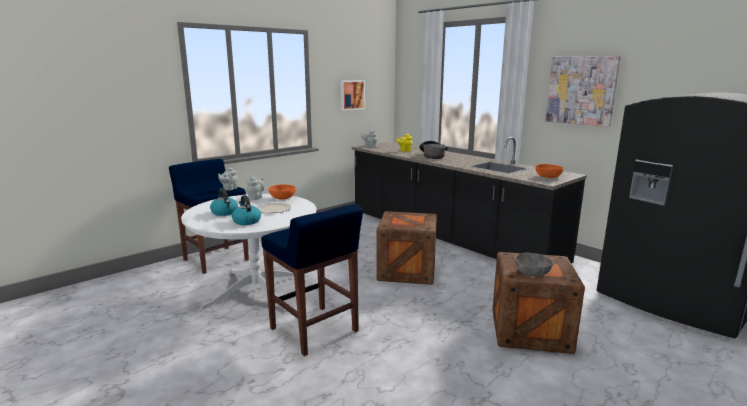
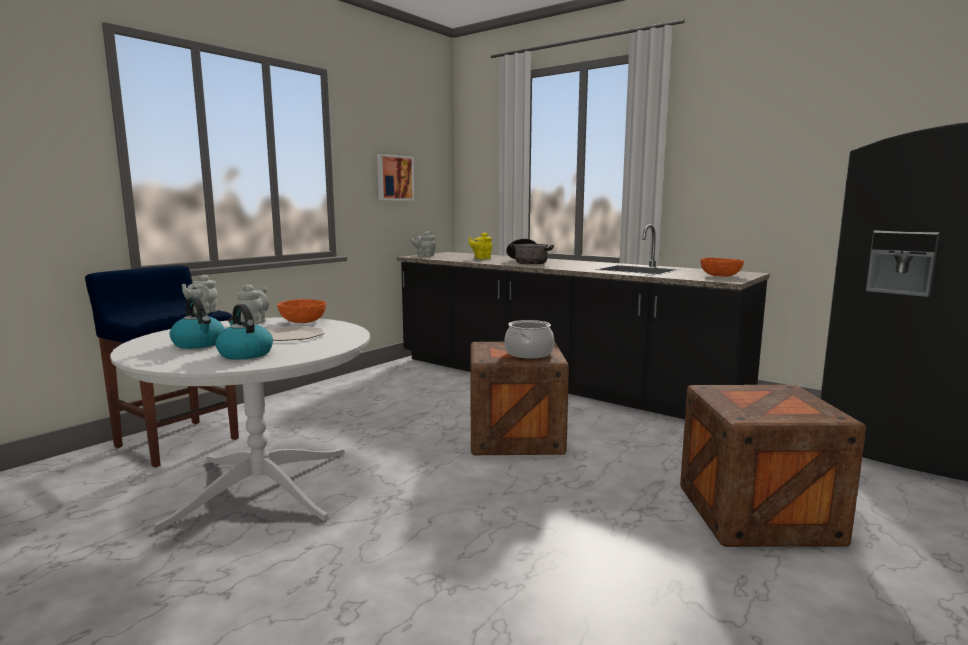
camera: 10 degrees left, 5 degrees down
blue stool [261,204,363,356] -> none
grey bowl [515,252,553,276] -> none
picture [546,56,621,127] -> none
none -> cooking pot [504,320,554,359]

